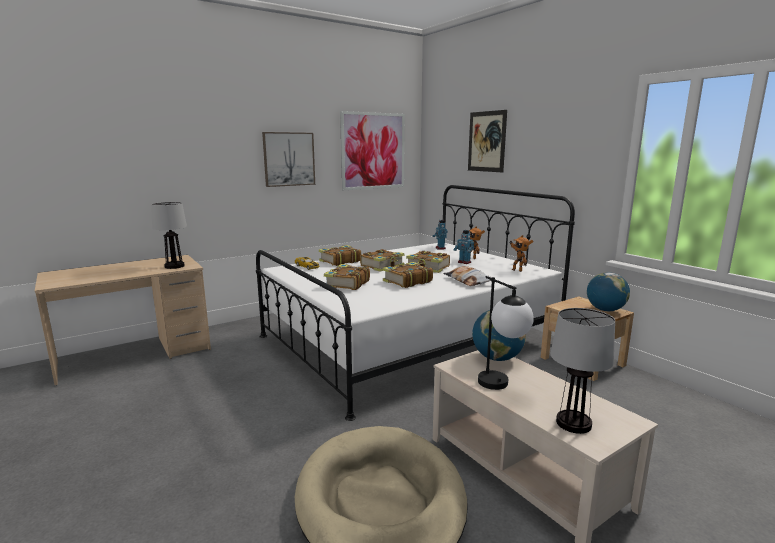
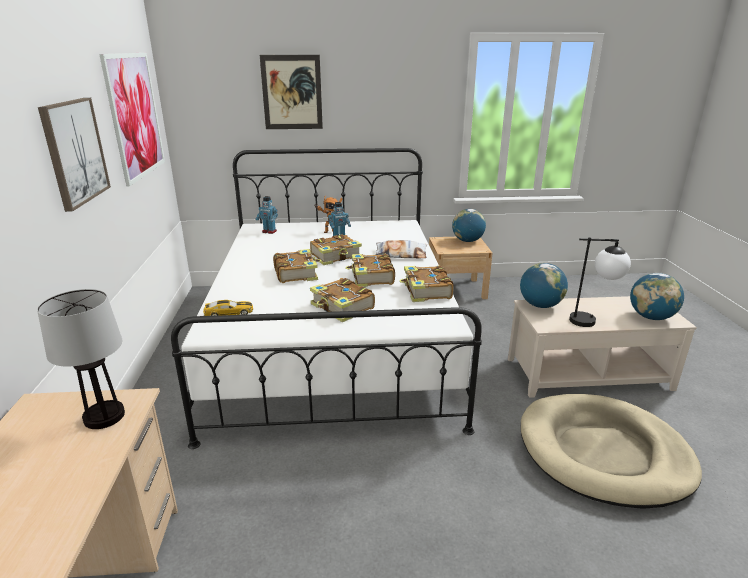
camera: 60 degrees left, 10 degrees up
book [319,245,361,266] -> book moved to [399,265,454,302]
toy robot [510,235,534,272] -> none
table lamp [551,308,615,434] -> globe [630,273,684,320]

